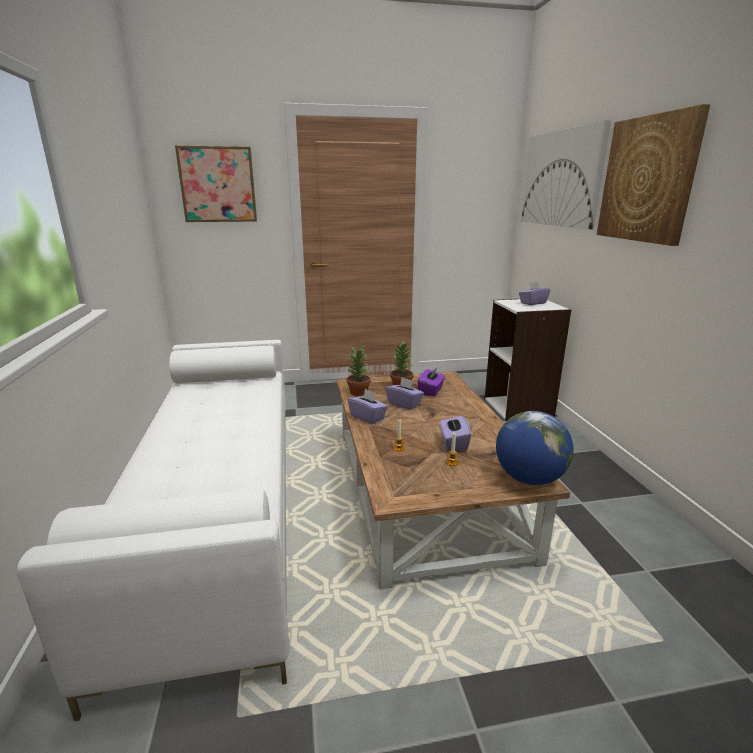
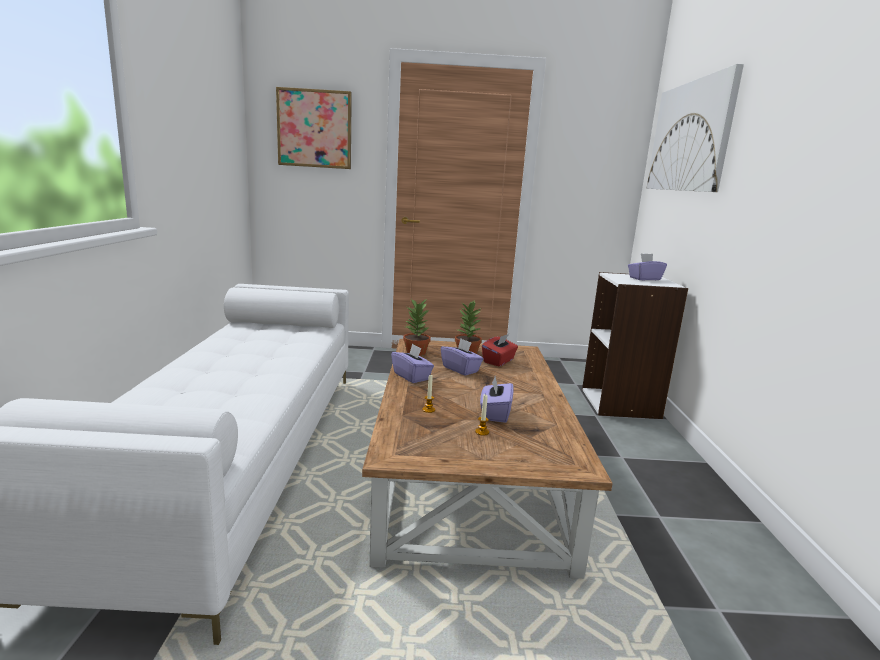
camera: 10 degrees right, 5 degrees down
purple tissue box [418,367,445,396] -> red tissue box [482,334,518,366]
globe [496,411,574,485] -> none
picture [597,104,710,246] -> none

